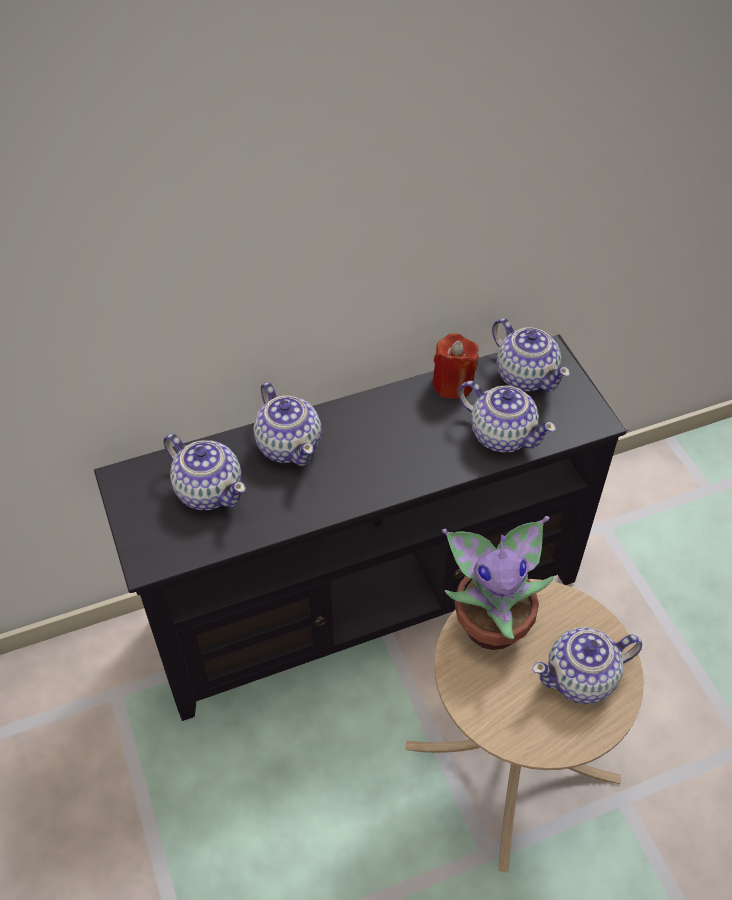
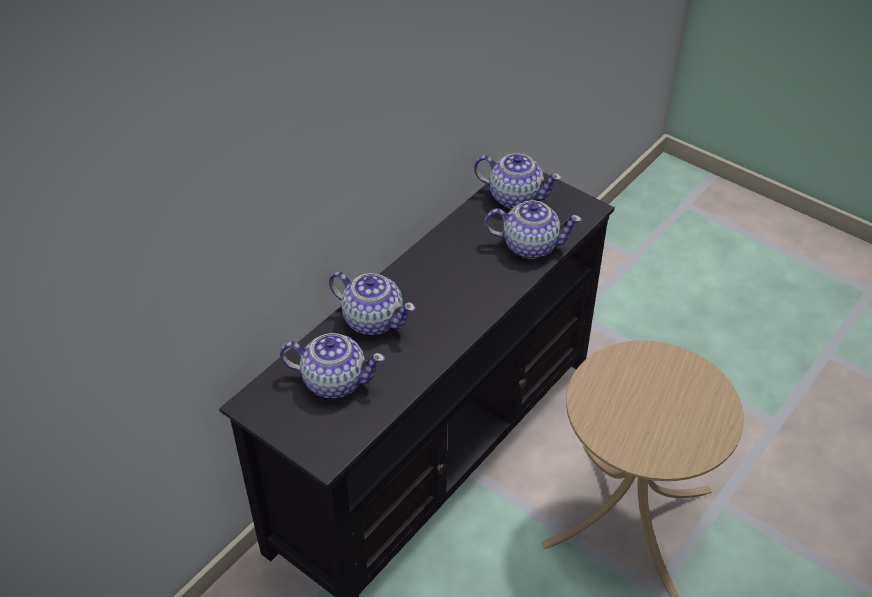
camera: 30 degrees left, 5 degrees down
red candle [432,333,479,399] -> none
potted plant [442,516,554,650] -> none
teapot [532,627,642,704] -> none

